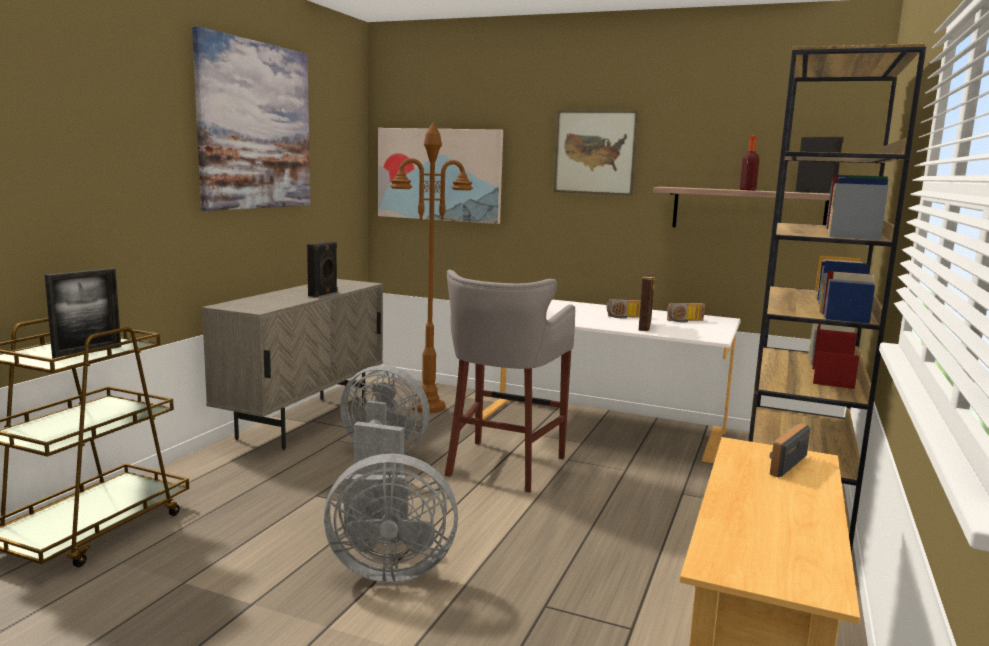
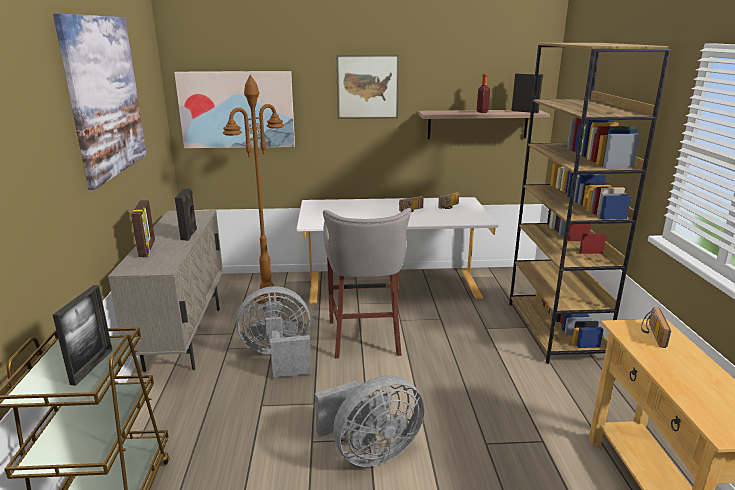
camera: 25 degrees left, 10 degrees up
picture frame [639,272,655,331] -> picture frame moved to [131,200,155,257]

